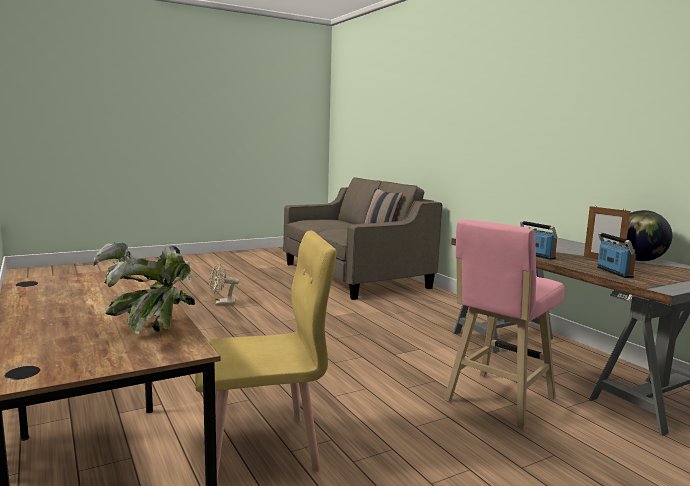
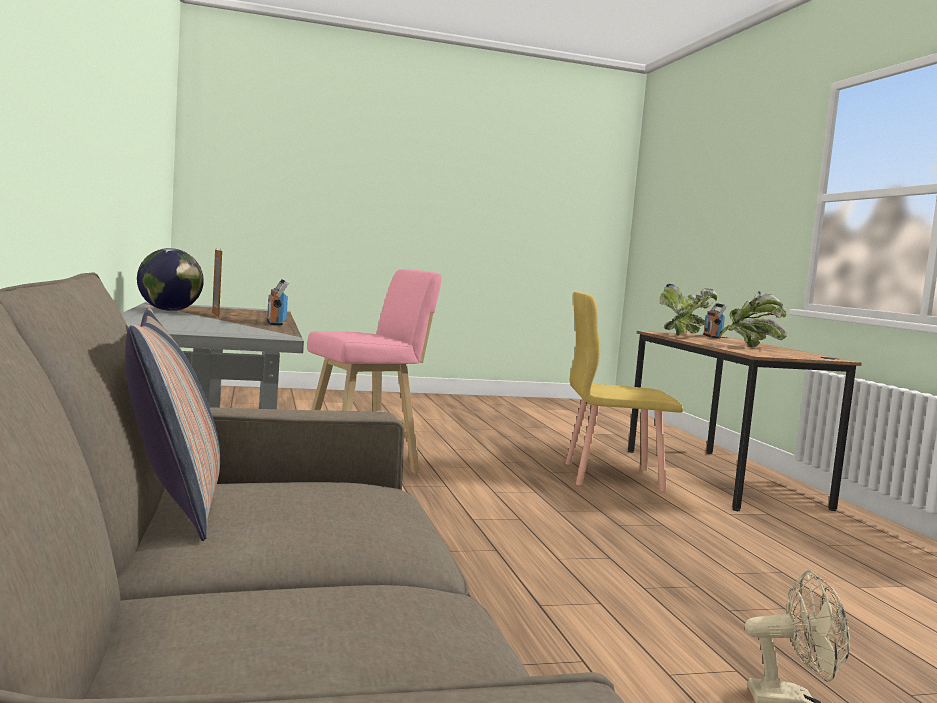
camera: 165 degrees left, 5 degrees down
radio [597,233,636,278] -> radio moved to [703,303,727,338]
none -> potted plant [719,291,787,347]

